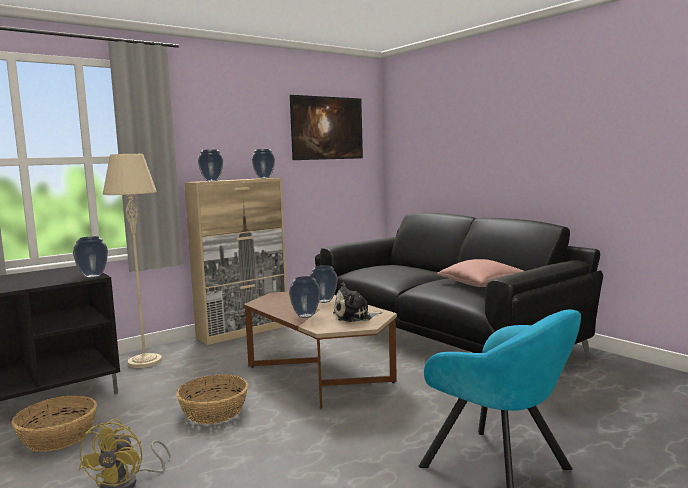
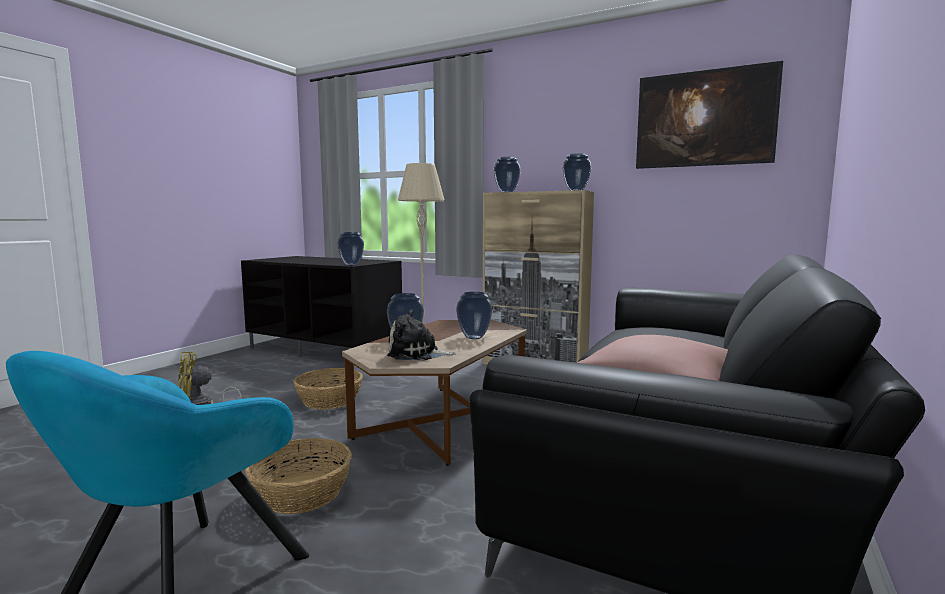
camera: 65 degrees right, 0 degrees up
basket [11,396,97,452] -> basket moved to [245,438,352,514]
plush toy [333,282,382,322] -> plush toy turned 45 degrees counterclockwise [387,309,456,361]

